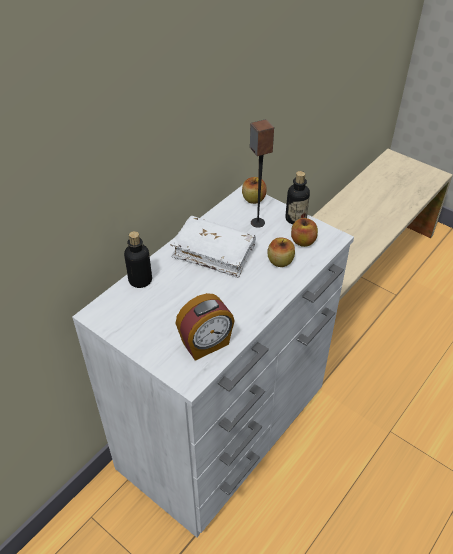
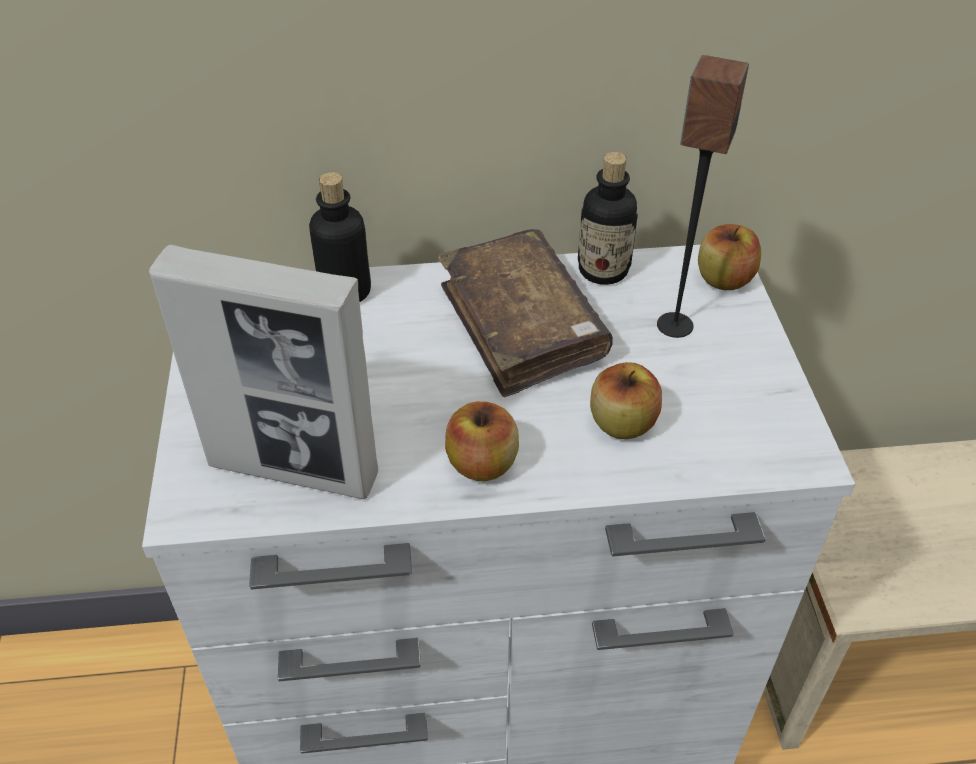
camera: 45 degrees right, 0 degrees up
white book [170,216,256,278] -> brown book [438,229,613,397]
alarm clock [176,293,235,361] -> picture frame [149,245,378,499]
bottle [286,171,310,225] -> bottle moved to [578,152,638,285]
apple [291,218,318,247] -> apple moved to [445,401,519,481]

